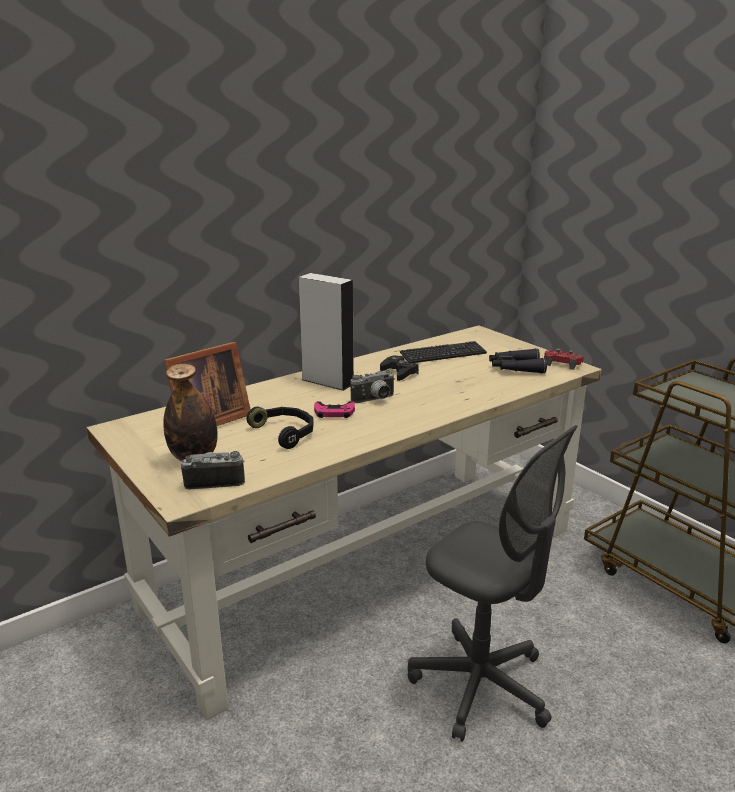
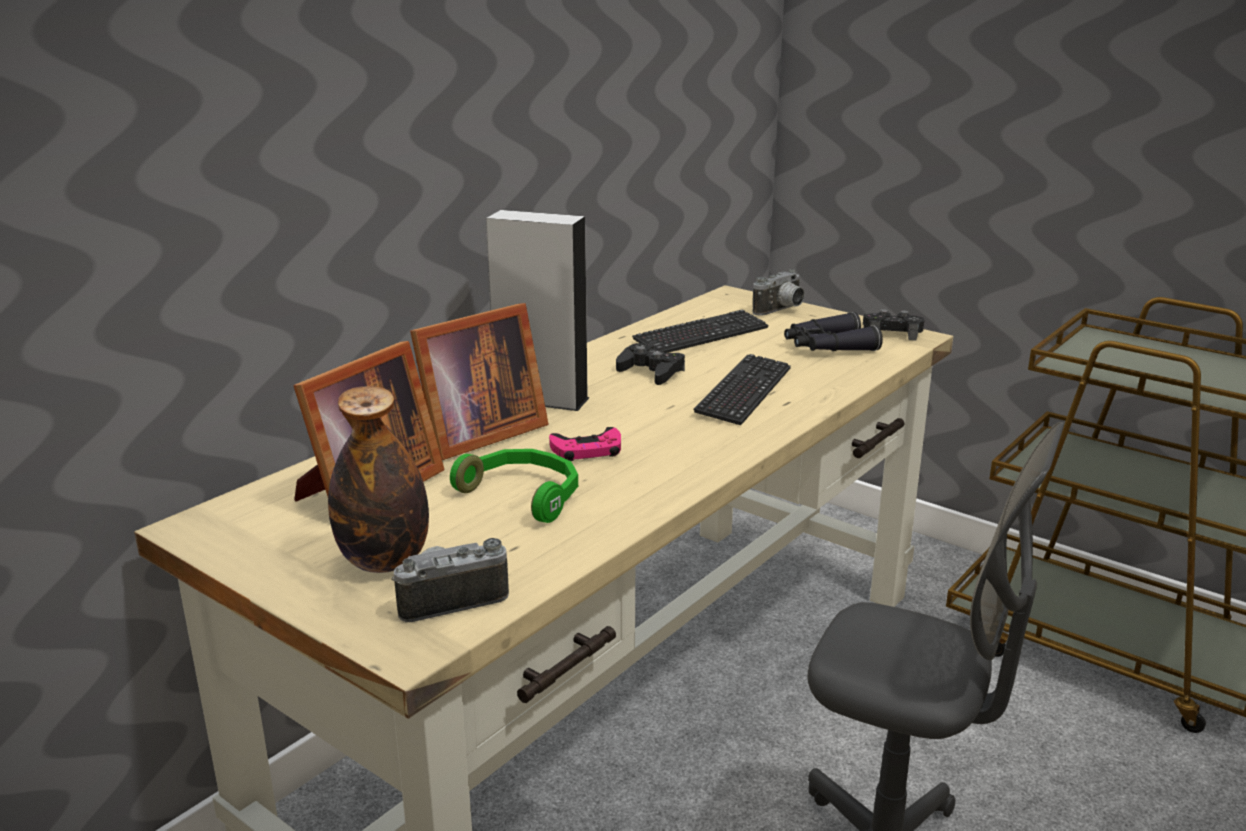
camera: 15 degrees left, 0 degrees up
black headphones [246,407,314,449] -> green headphones [450,449,578,523]
camera [350,370,395,403] -> camera moved to [753,269,805,316]
red game controller [544,348,584,370] -> black game controller [863,309,924,341]
none -> picture frame [410,303,548,460]
none -> keyboard [693,354,791,425]

